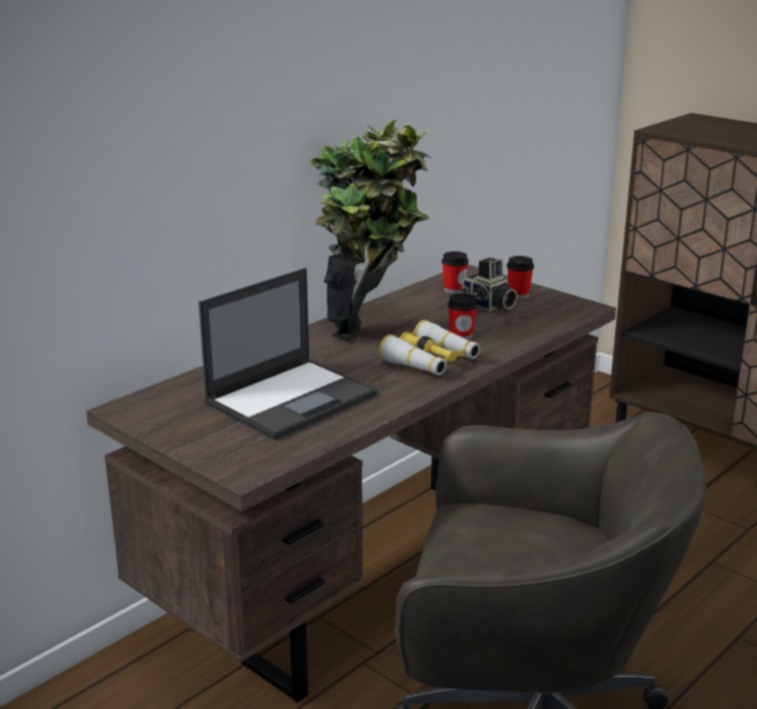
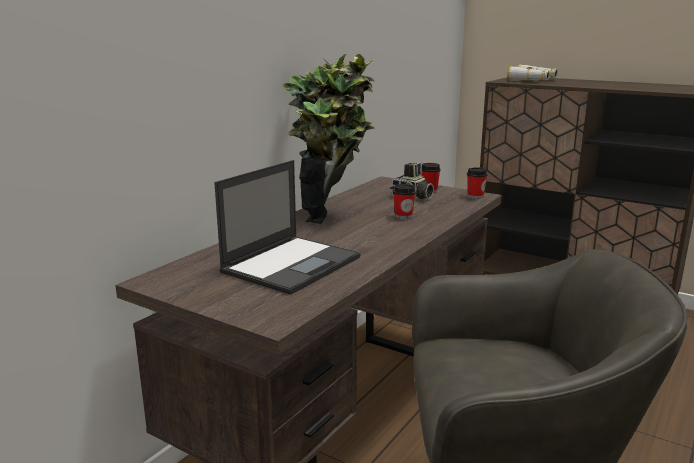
camera: 10 degrees left, 5 degrees down
binoculars [378,320,480,375] -> binoculars moved to [507,64,558,81]
cup [442,251,468,294] -> cup moved to [467,167,487,199]

